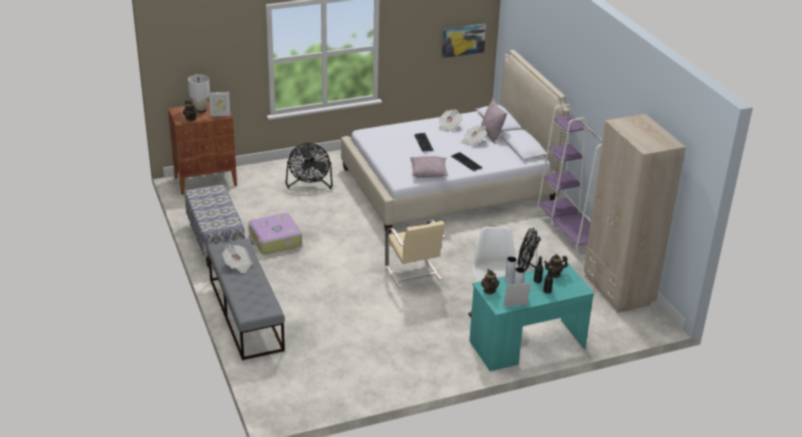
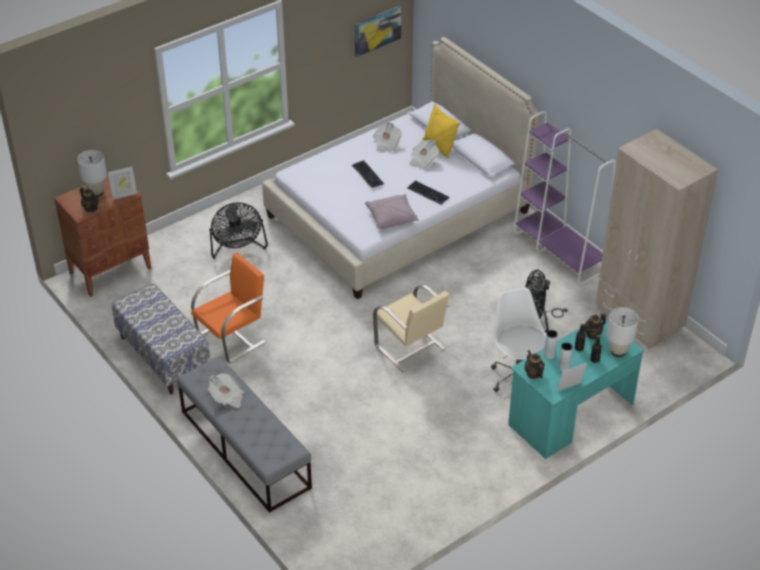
camera: 15 degrees left, 10 degrees up
suitcase [248,213,302,254] -> orange chair [191,253,266,363]
purple pillow [481,99,507,143] -> yellow pillow [423,104,460,158]
none -> white table lamp [607,307,639,357]

